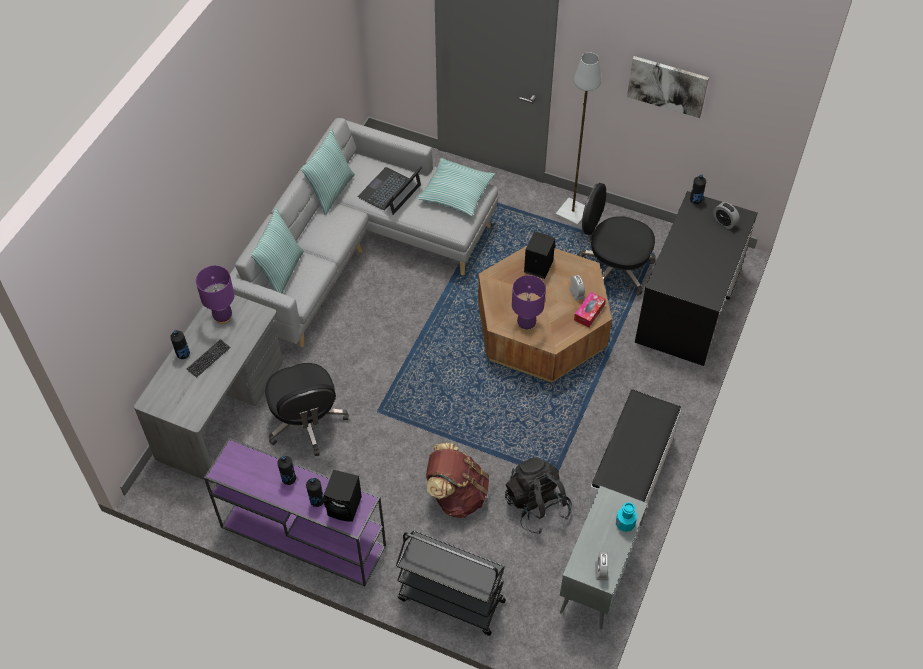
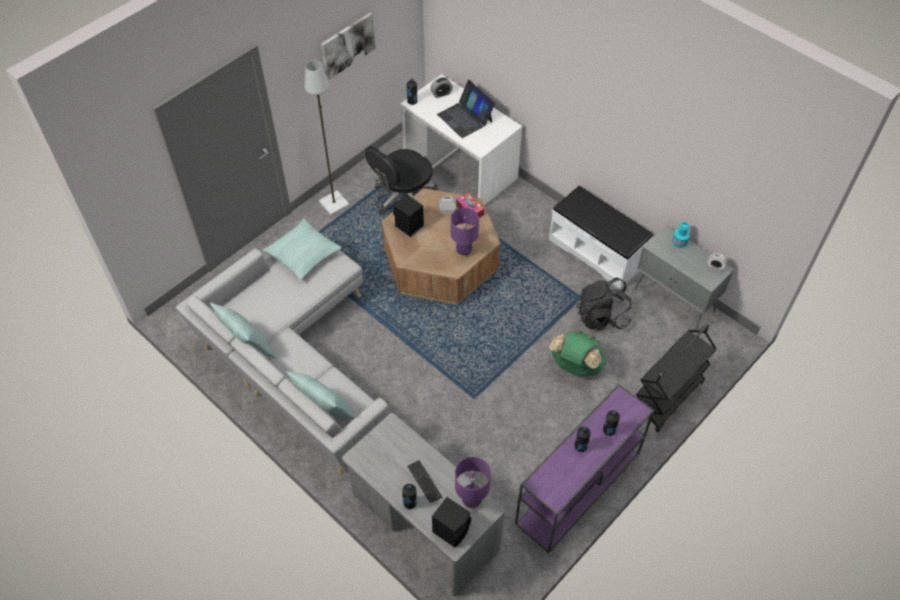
camera: 70 degrees left, 0 degrees up
purple table lamp [196,266,235,324] -> purple table lamp moved to [455,457,491,509]
black office chair [265,363,349,456] -> none
black speaker [324,470,362,522] -> black speaker moved to [432,497,471,548]
laptop [358,166,422,215] -> laptop moved to [437,80,495,138]
brown backpack [426,443,489,518] -> green backpack [549,330,606,376]
black desk [635,191,758,366] -> white desk [400,74,522,205]

